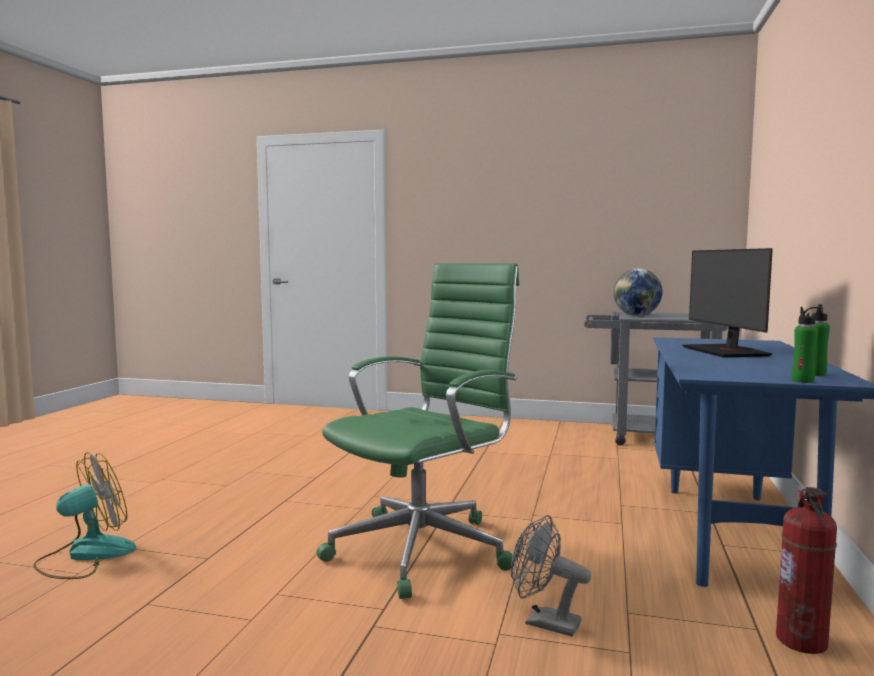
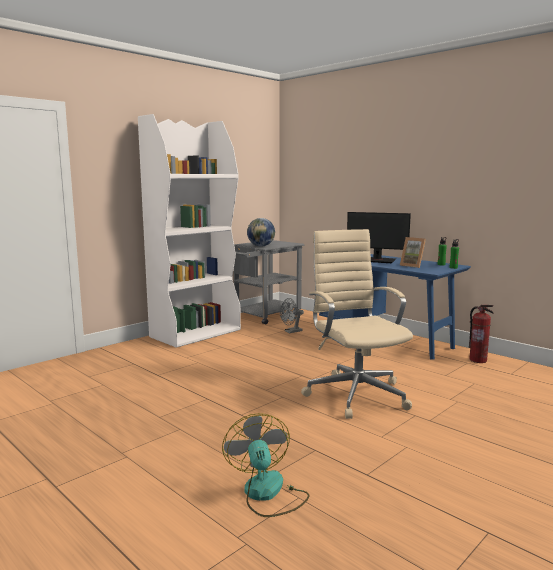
camera: 60 degrees left, 5 degrees up
green office chair [317,263,519,599] -> beige office chair [301,229,413,419]
grey fan [511,515,591,637] -> grey fan moved to [280,298,304,333]
none -> white bookcase [138,114,241,348]
none -> picture frame [400,237,426,268]

